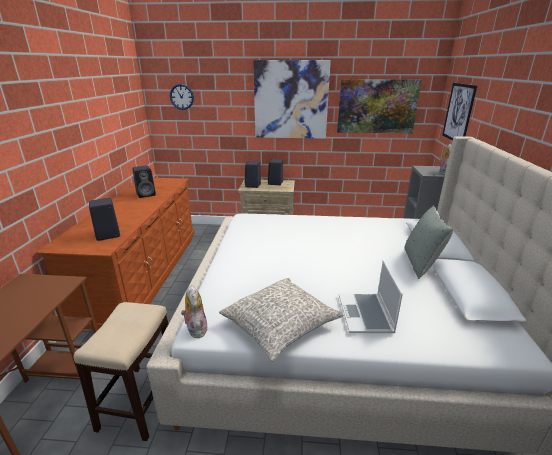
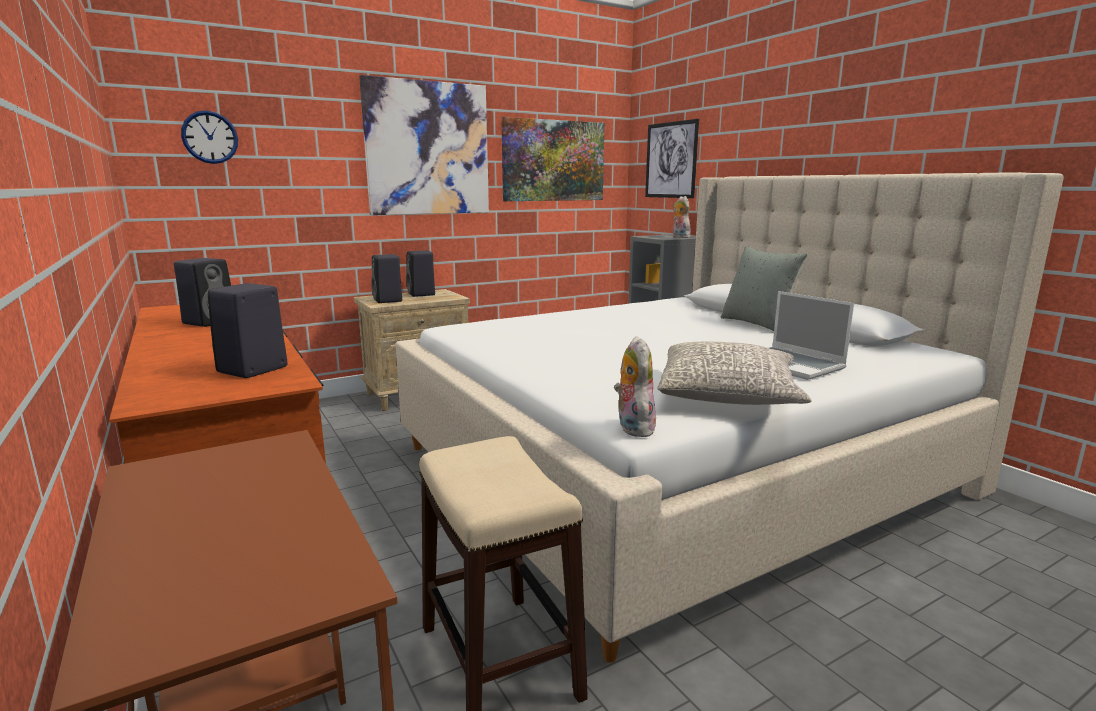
camera: 35 degrees left, 10 degrees down
plush toy [181,285,208,338] -> plush toy turned 45 degrees clockwise [614,336,656,437]

